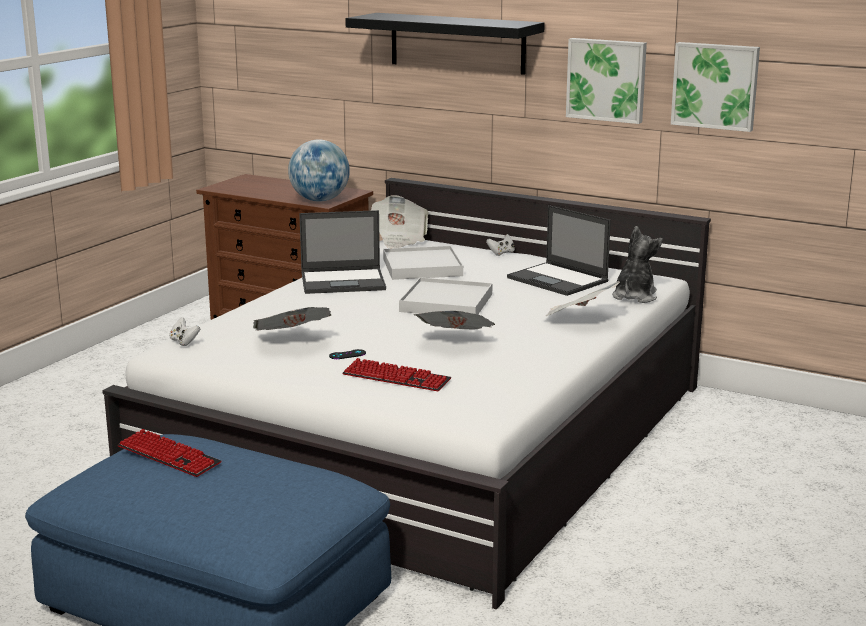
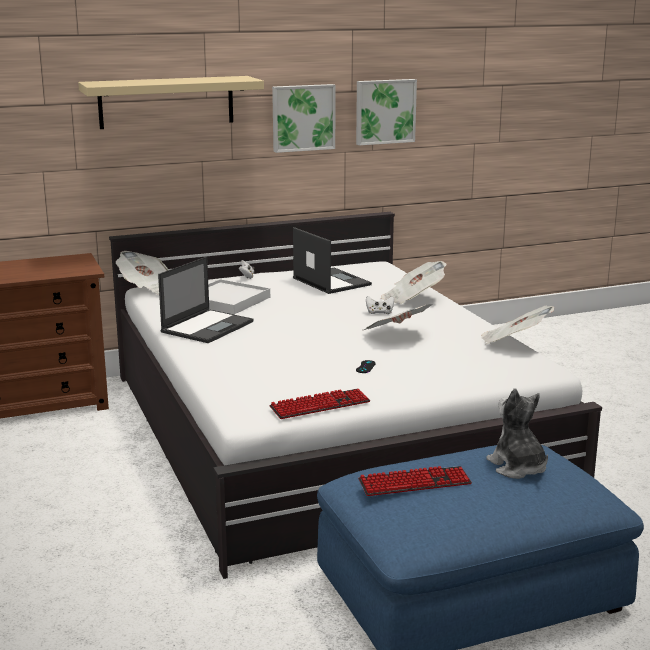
camera: 50 degrees left, 0 degrees up
white game controller [169,317,200,346] -> white game controller moved to [366,296,394,314]
newspaper [253,307,331,330] -> newspaper moved to [481,305,554,344]
globe [288,139,350,202] -> none
keyboard [343,358,451,391] -> keyboard moved to [269,389,370,419]
black shelf [345,13,545,75] -> beige shelf [78,76,264,129]
white tray [399,277,492,315] -> none
laptop [507,205,611,296] -> laptop turned 120 degrees counterclockwise [293,227,372,294]
plush toy [612,226,663,303] -> plush toy moved to [486,388,548,479]

